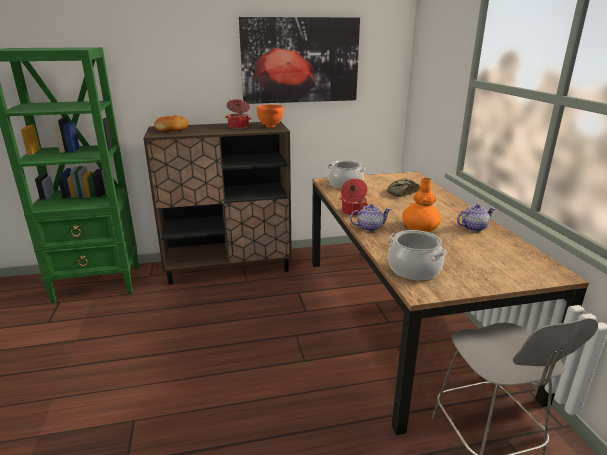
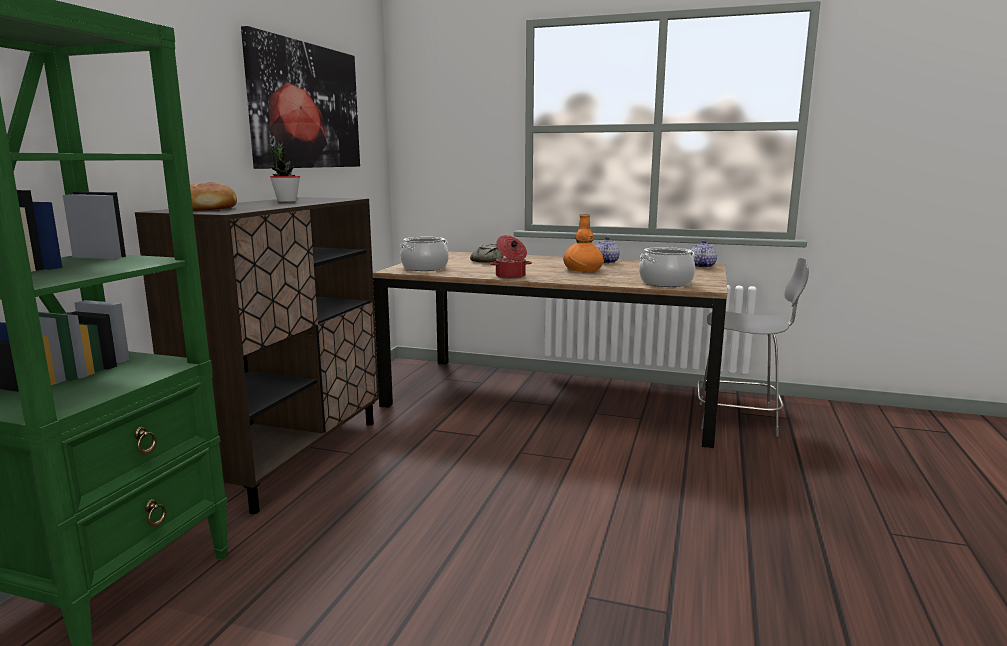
camera: 60 degrees left, 10 degrees down
cooking pot [225,99,251,129] -> potted plant [268,144,300,202]
orange bowl [257,104,284,127] -> none
teapot [350,204,392,231] -> teapot moved to [691,240,717,268]

